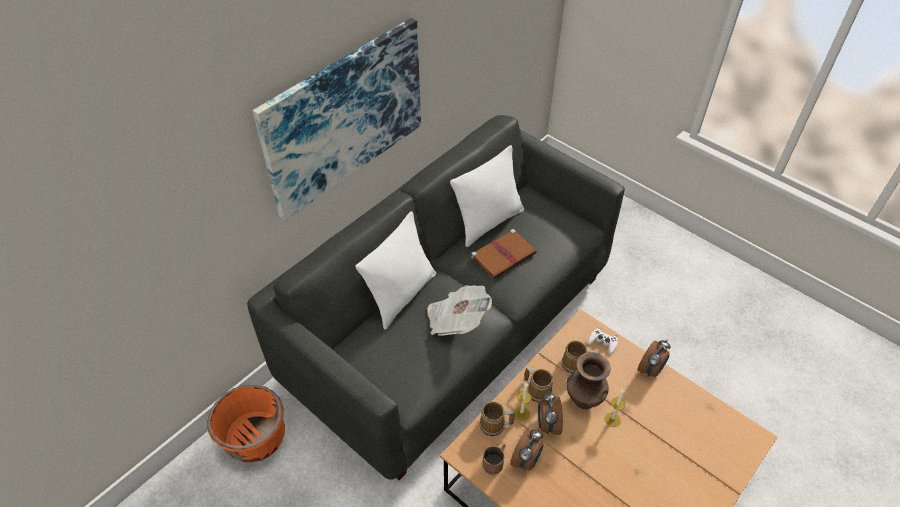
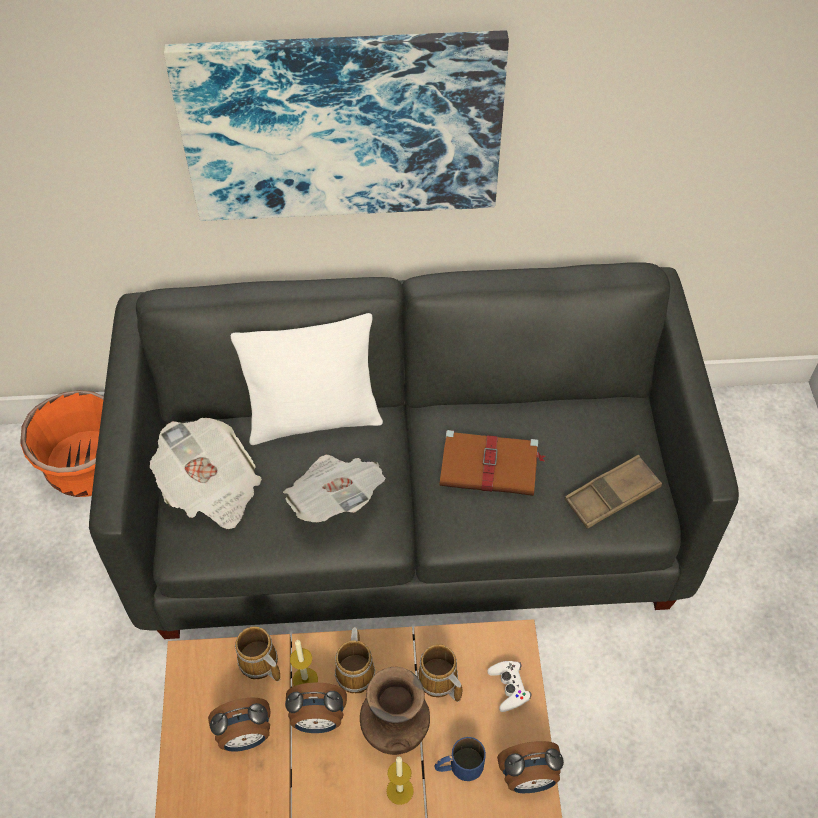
camera: 45 degrees right, 5 degrees up
white pillow [450,145,524,247] -> none
brown mug [483,443,505,475] -> none
alarm clock [538,391,563,435] -> alarm clock turned 135 degrees counterclockwise [285,683,347,733]
none -> newspaper [150,418,262,529]
none -> blue mug [435,737,486,781]
none -> brown tray [565,455,662,529]

